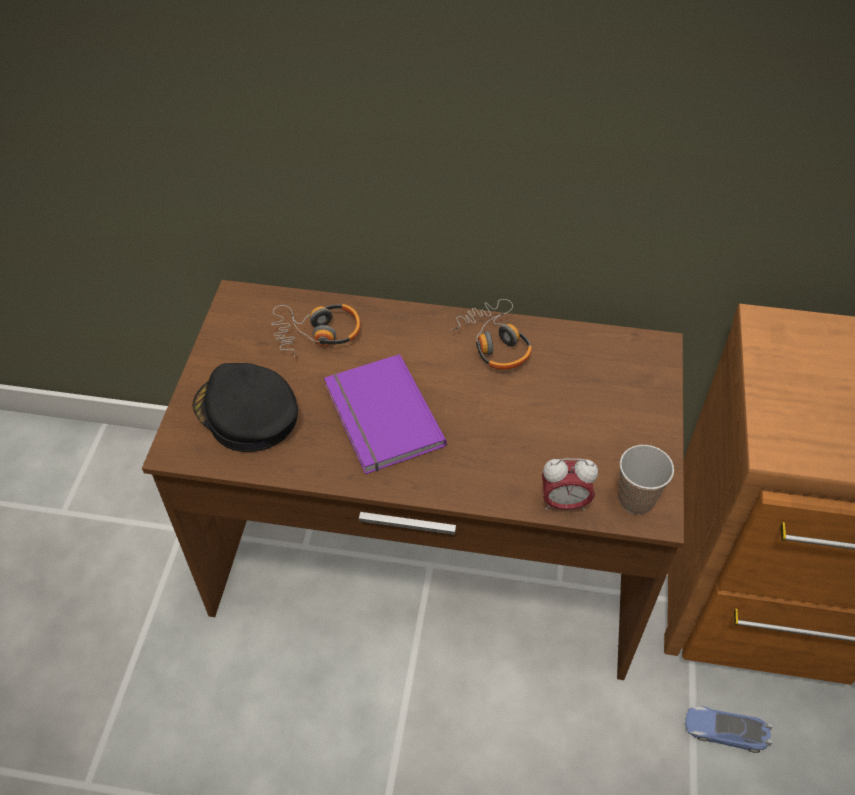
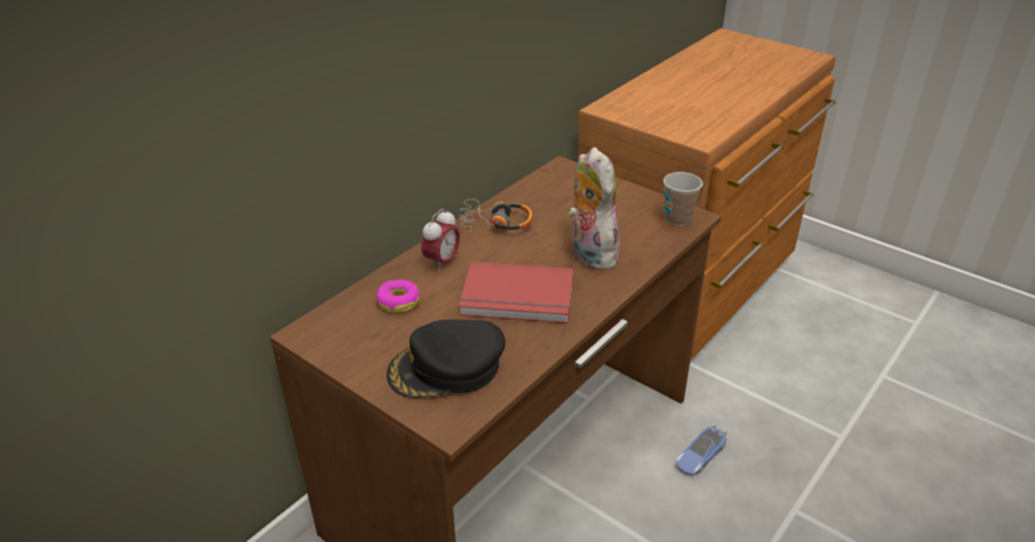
camera: 60 degrees left, 15 degrees down
headphones [271,304,361,358] -> donut [376,280,420,313]
purple book [324,354,447,474] -> red book [458,262,573,323]
alarm clock [542,458,598,511] -> alarm clock moved to [421,209,460,272]
toy car [685,706,773,753] -> toy car moved to [676,423,727,476]
none -> plush toy [568,147,620,270]

